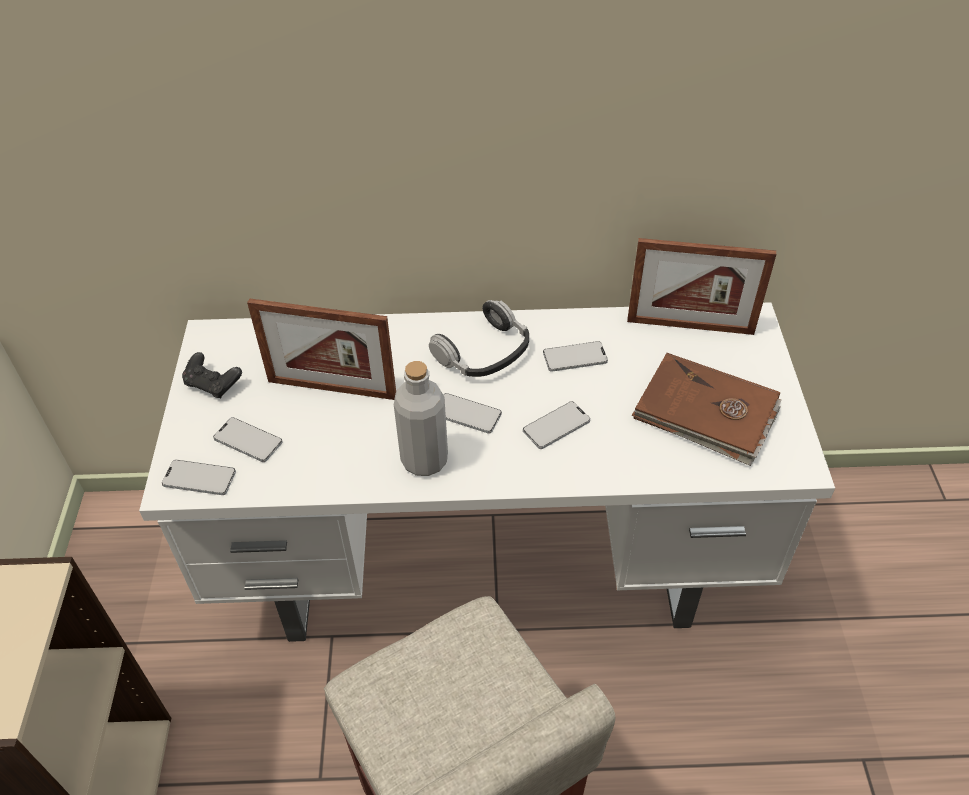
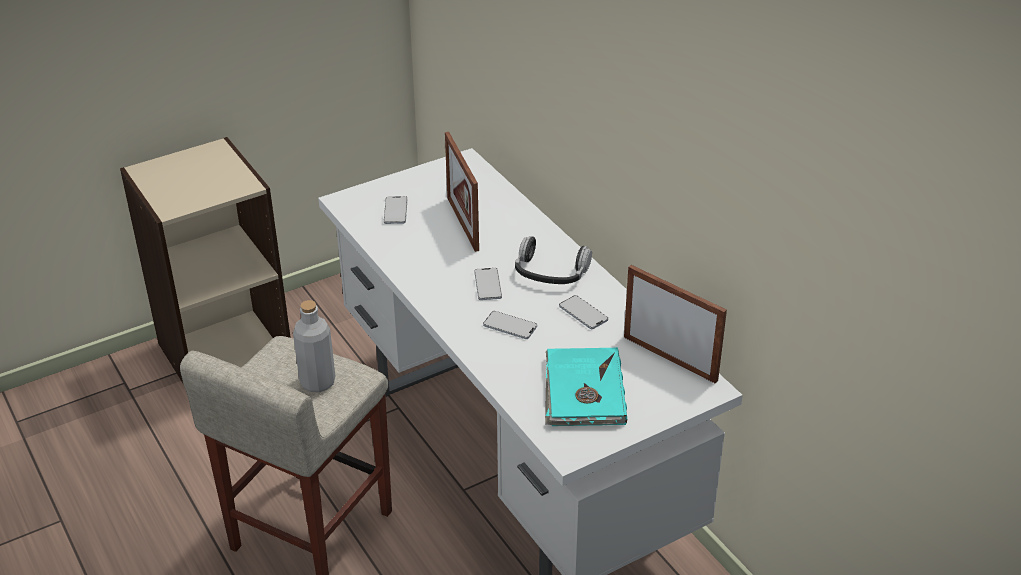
camera: 60 degrees right, 10 degrees down
phone [162,460,236,495] -> none
black game controller [182,352,242,398] -> none
grey bottle [394,361,448,476] -> grey bottle moved to [293,300,336,392]
picture frame [627,238,776,335] -> picture frame turned 150 degrees clockwise [624,265,727,384]
brown book [631,353,781,466] -> turquoise book [545,347,627,426]

